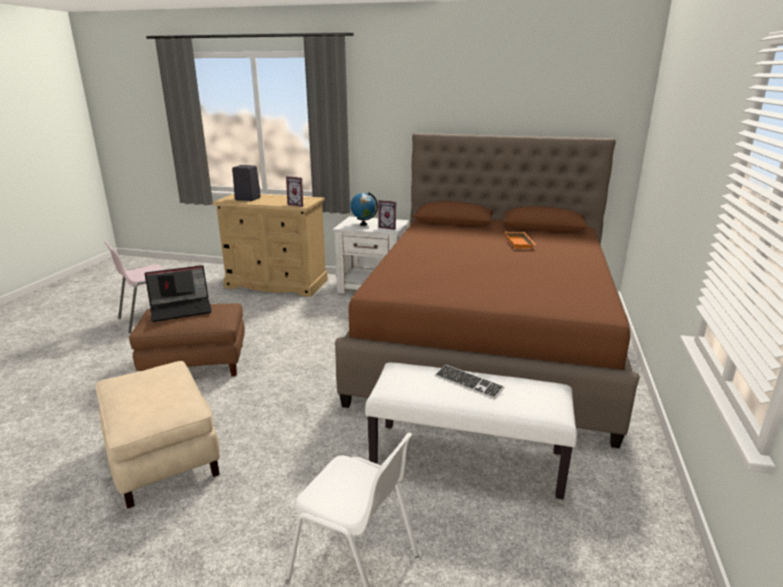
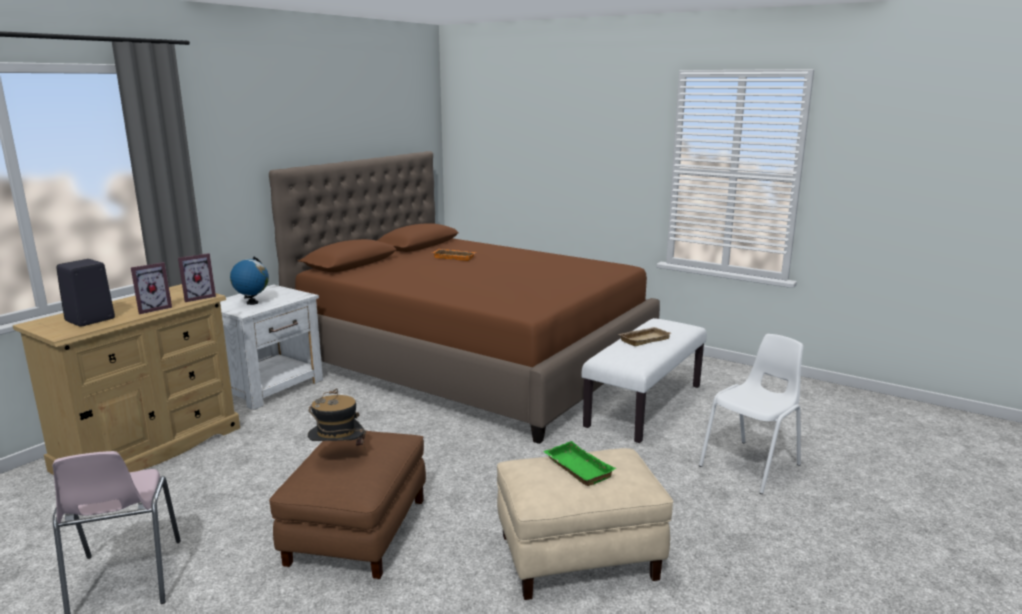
camera: 70 degrees left, 5 degrees down
laptop [145,265,212,322] -> hat [308,388,366,450]
picture frame [378,200,396,230] -> picture frame moved to [131,262,172,314]
keyboard [435,364,505,399] -> beige tray [619,327,671,346]
none -> green tray [543,441,616,486]

